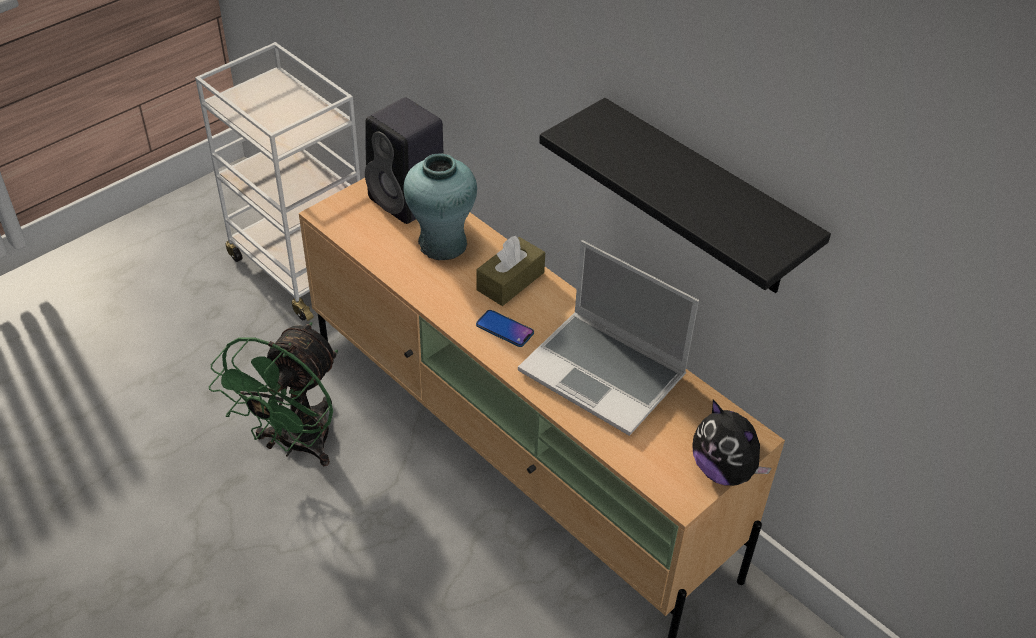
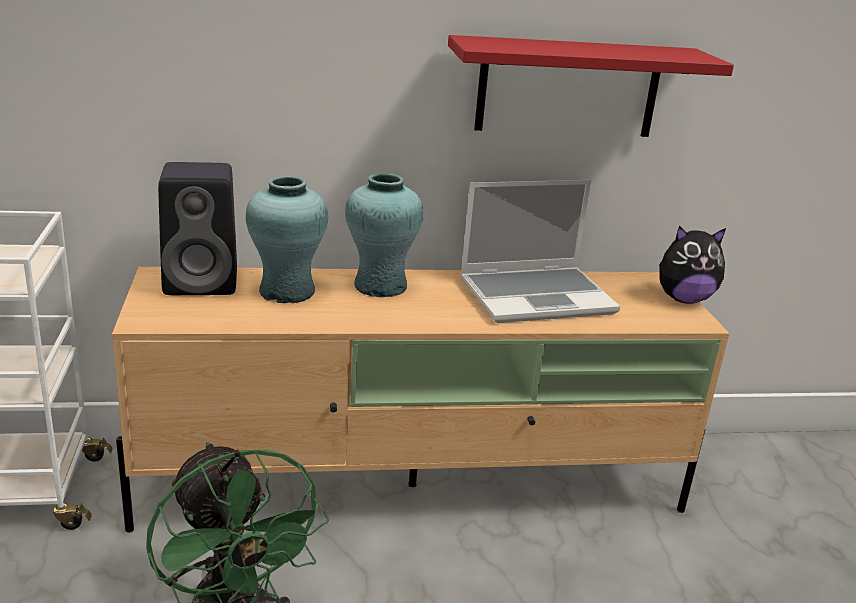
camera: 55 degrees left, 20 degrees down
brown tissue box [476,236,545,306] -> turquoise vase [345,173,423,297]
phone [476,310,534,347] -> none
black shelf [539,98,831,293] -> red shelf [448,35,734,137]

